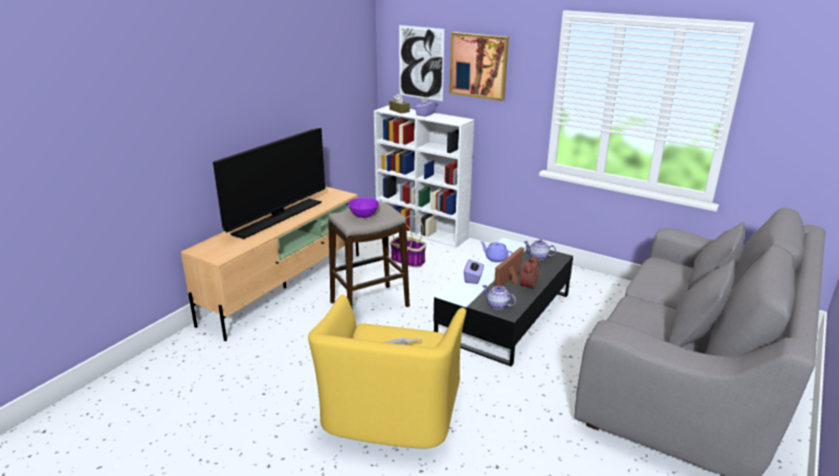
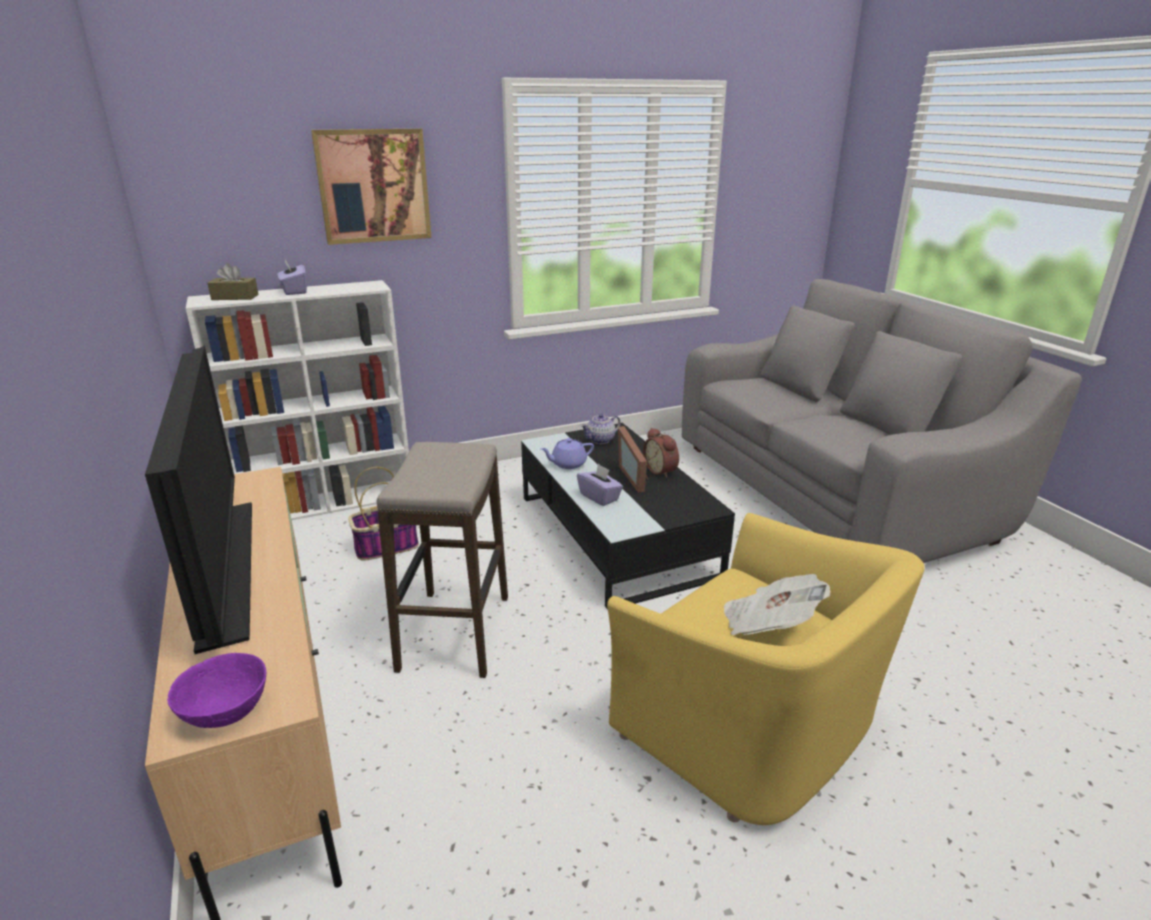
camera: 55 degrees left, 0 degrees up
purple bowl [348,198,379,218] -> purple bowl moved to [167,653,266,728]
picture [399,25,444,101] -> none
teapot [482,285,516,310] -> none

